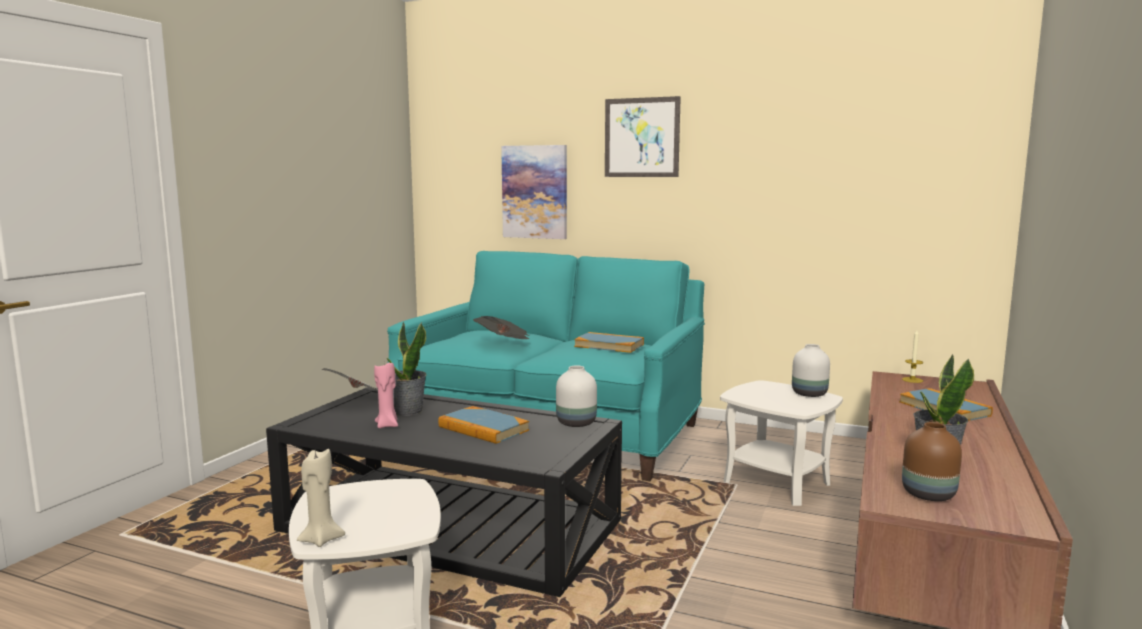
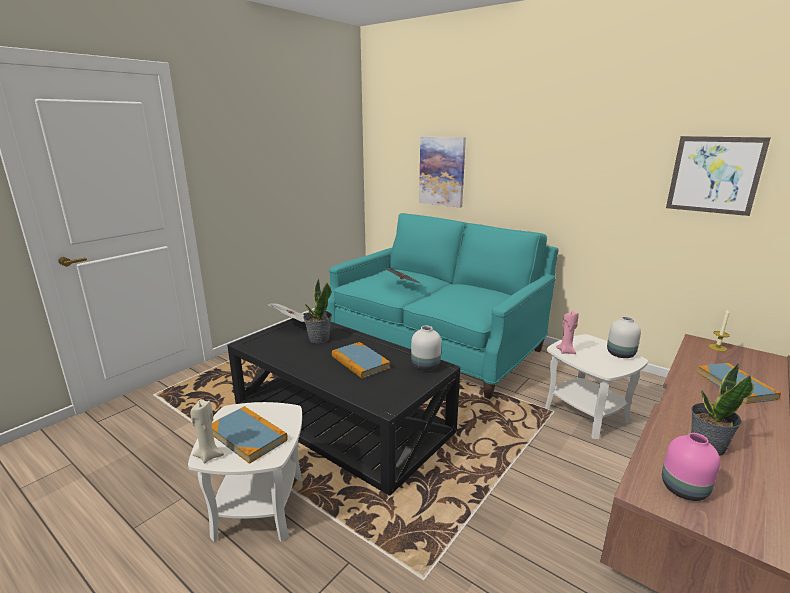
camera: 15 degrees right, 10 degrees up
pink candle [374,363,398,428] -> pink candle moved to [556,311,579,354]
book [574,332,644,353] -> book moved to [212,406,288,464]
picture [605,96,681,177] -> picture moved to [666,136,771,216]
brown vase [902,422,962,501] -> pink vase [662,433,720,501]

